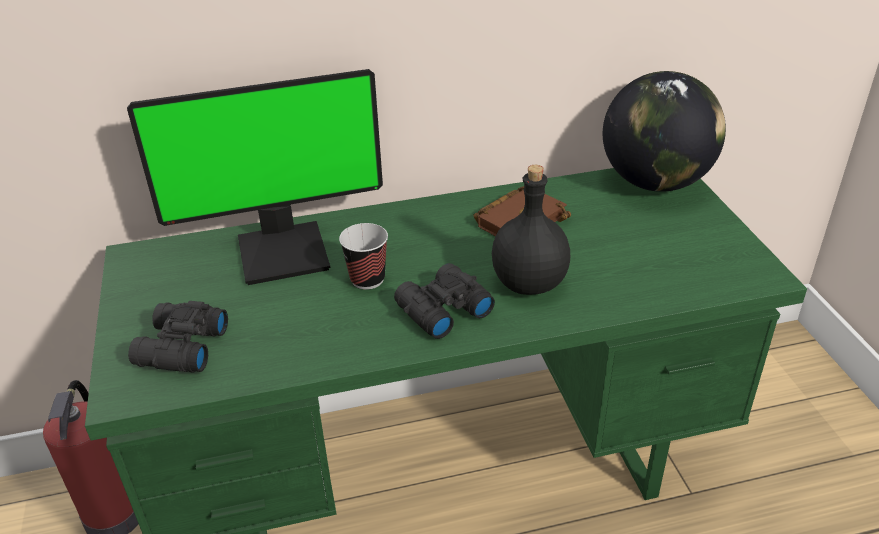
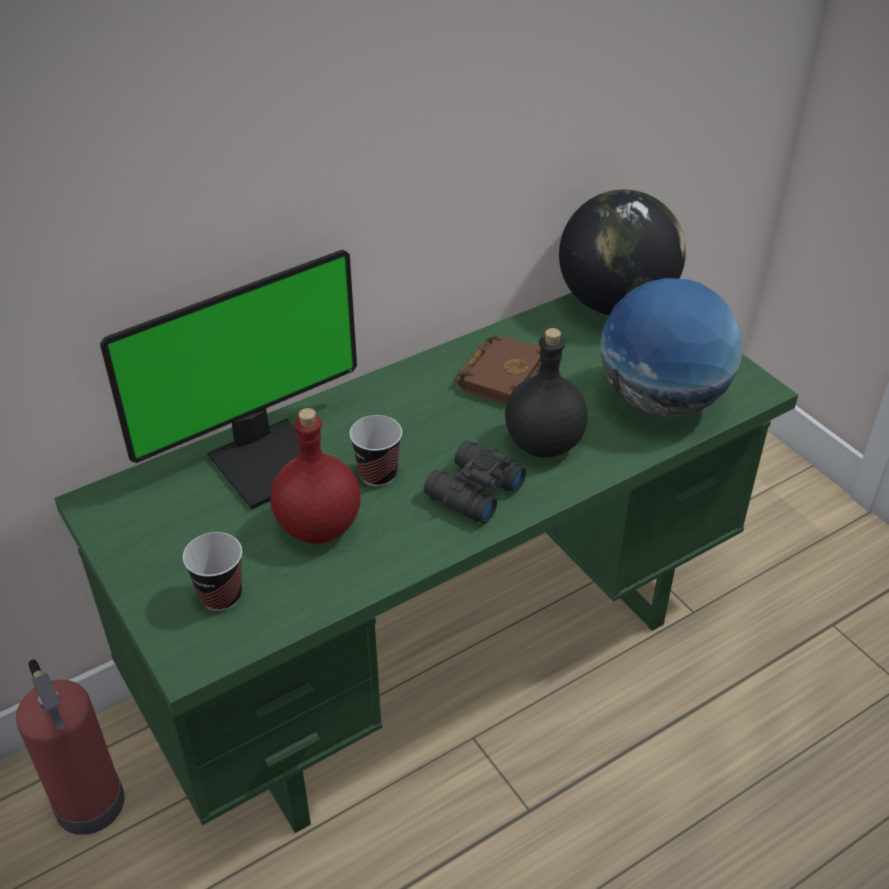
camera: 20 degrees left, 5 degrees up
black binoculars [128,301,228,372] -> cup [183,532,242,611]
none -> red bottle [270,408,361,544]
none -> globe [601,278,742,417]

